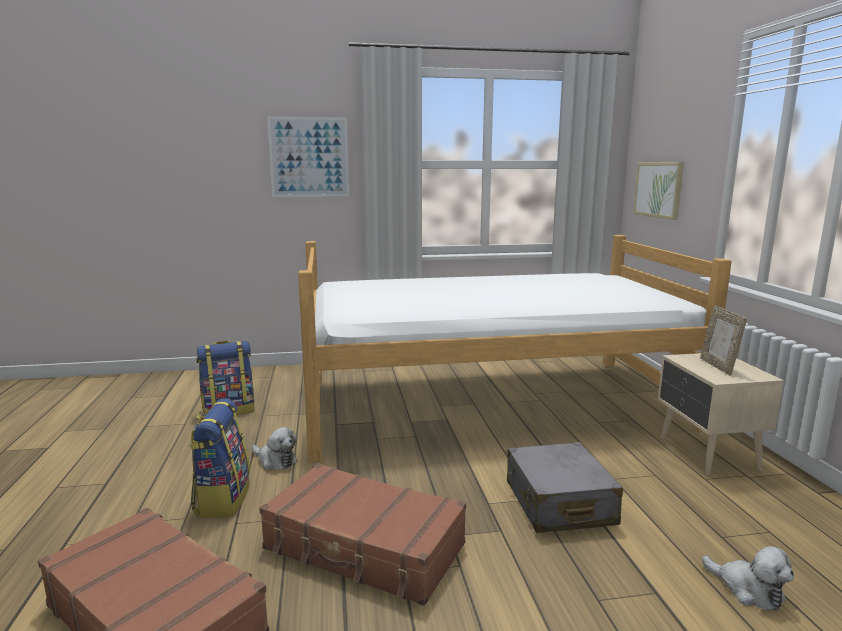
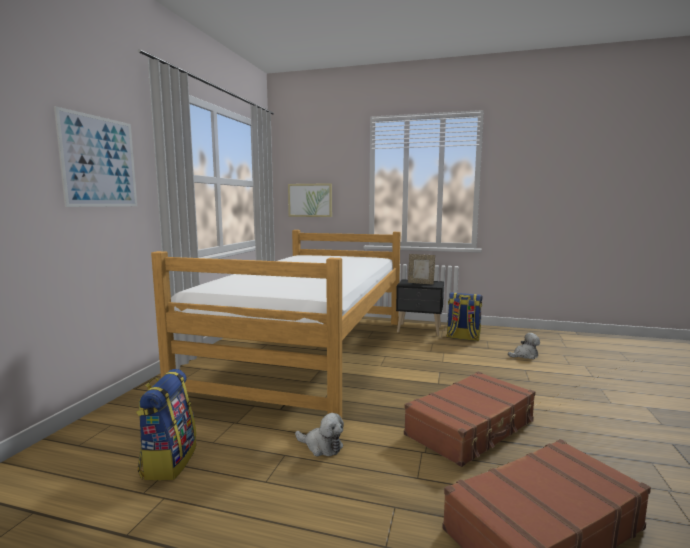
camera: 65 degrees left, 5 degrees down
backpack [190,399,250,518] -> backpack moved to [446,292,482,341]
plush toy [252,427,297,470] -> plush toy turned 60 degrees clockwise [295,413,344,456]
grey suitcase [507,442,623,533] -> none
beige nightstand [658,353,784,475] -> black nightstand [396,279,444,336]

